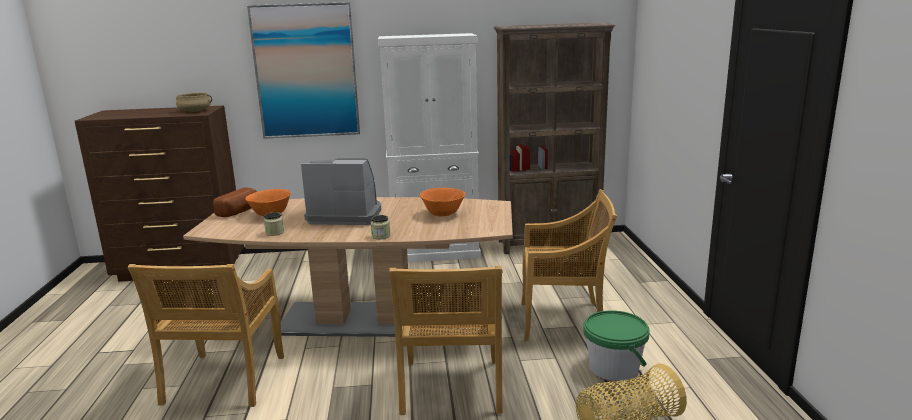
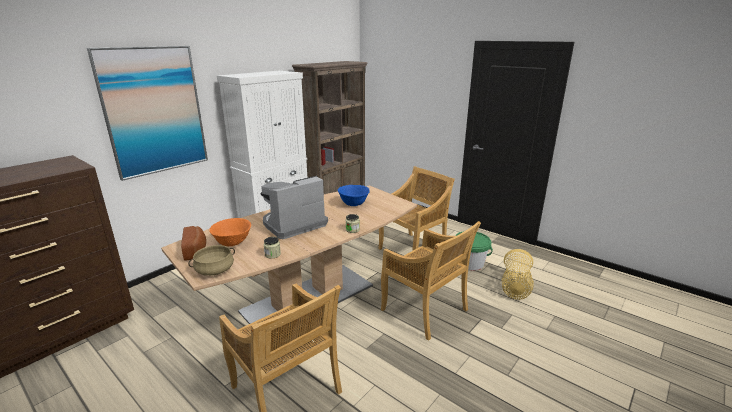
camera: 45 degrees left, 5 degrees up
beige cooking pot [176,93,212,112] -> beige cooking pot moved to [188,245,235,276]
orange bowl [420,188,465,216] -> blue bowl [338,185,370,206]

